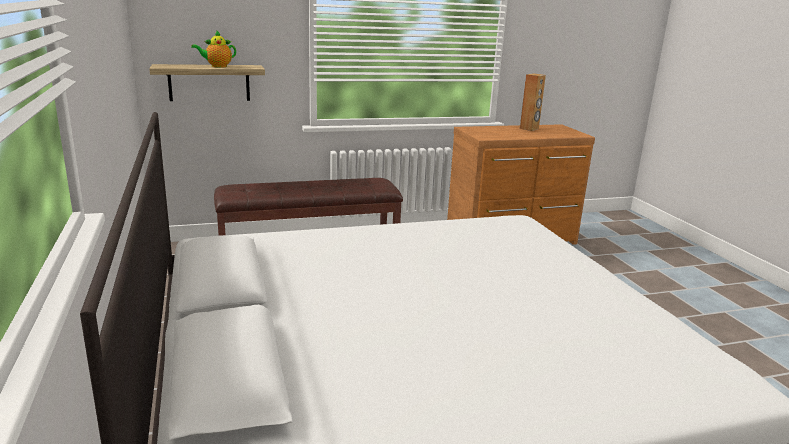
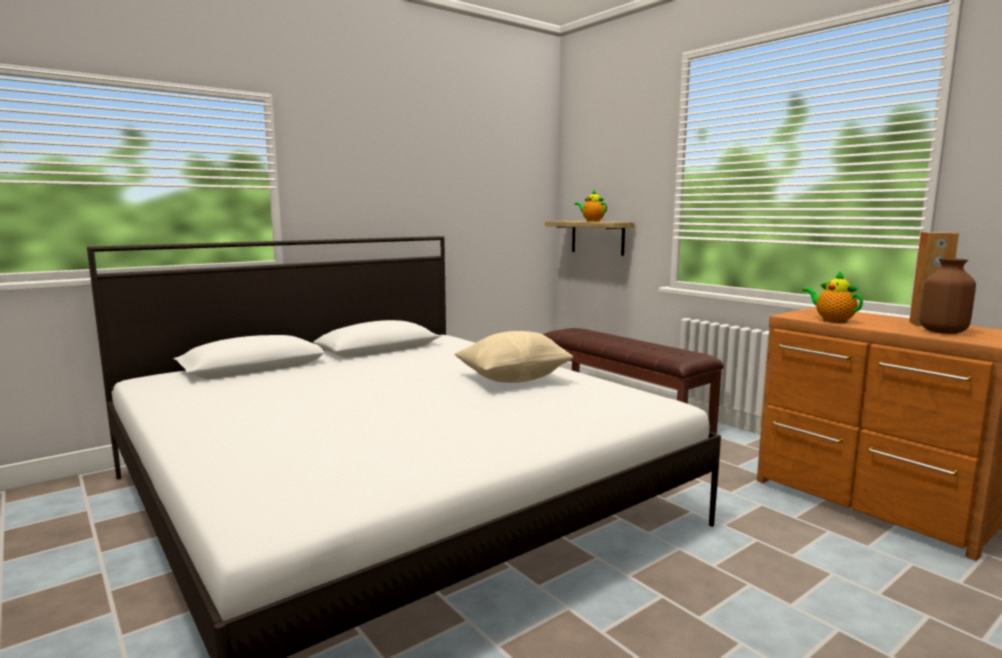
camera: 70 degrees right, 10 degrees down
none -> beige pillow [455,331,573,383]
none -> teapot [802,271,863,323]
none -> brown vase [920,258,976,334]

